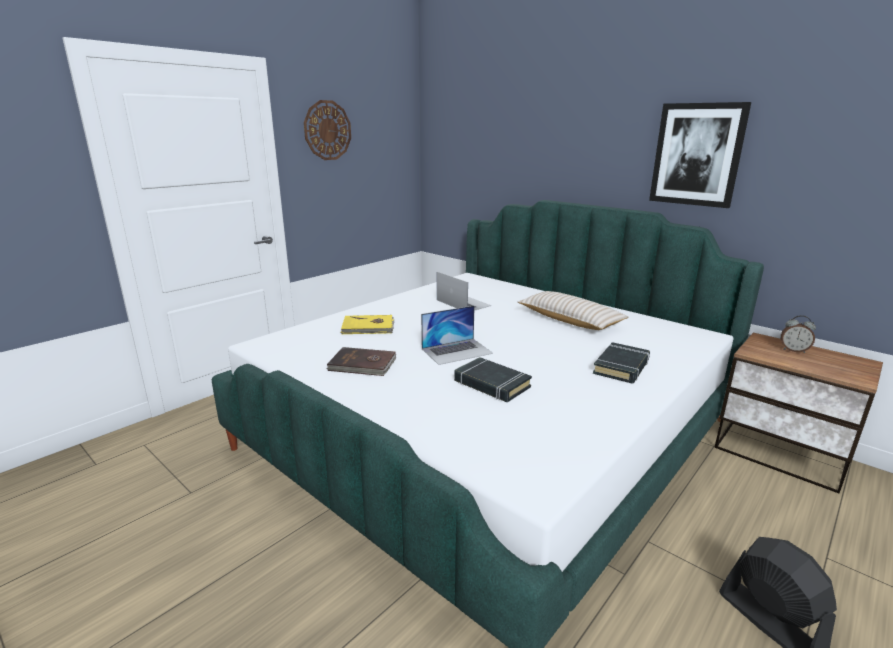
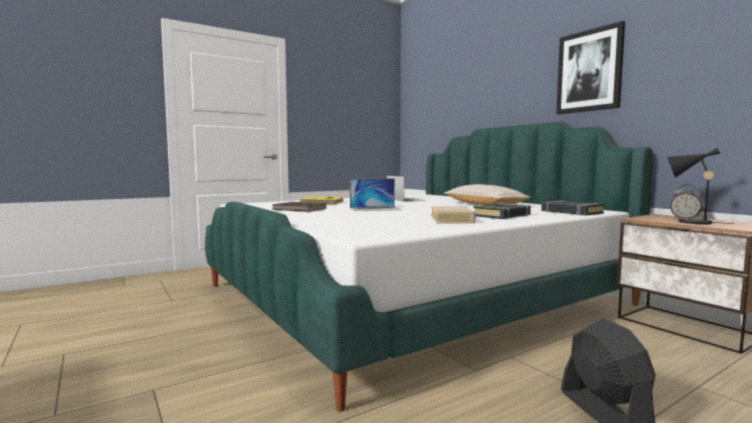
camera: 15 degrees right, 15 degrees down
wall clock [304,100,351,160] -> none
black book [454,357,532,402] -> black book moved to [541,201,604,215]
none -> beige book [431,206,476,224]
none -> black table lamp [667,148,734,224]

